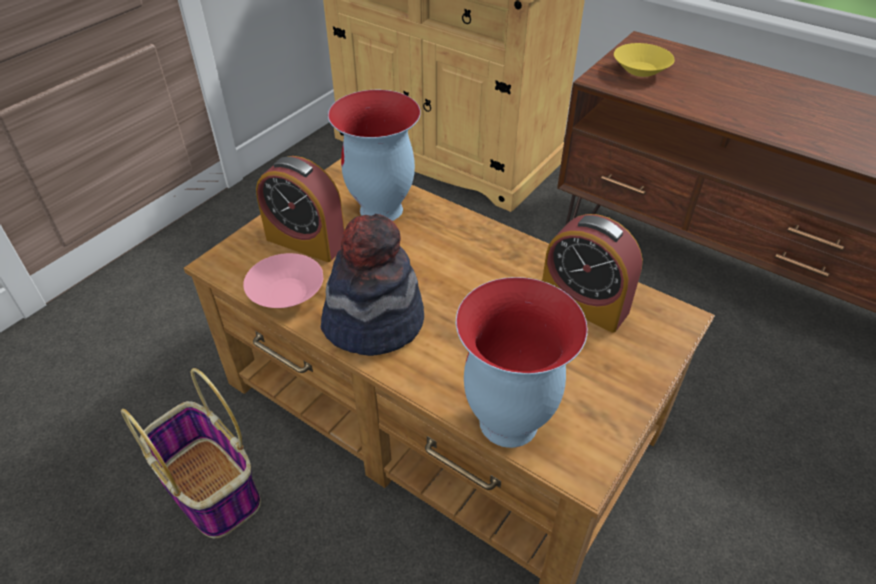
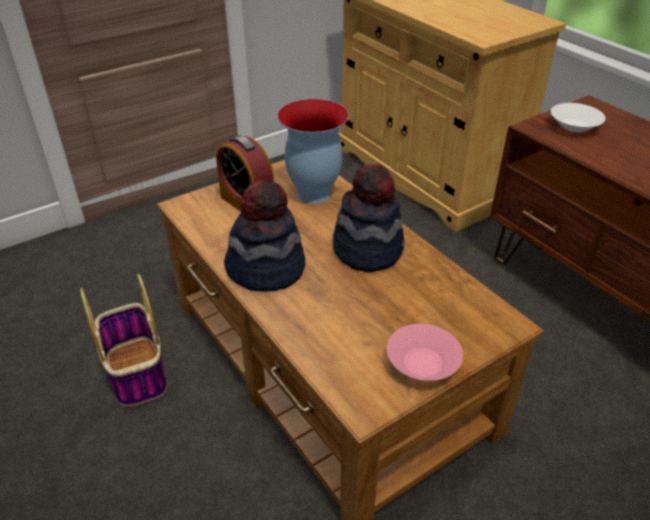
camera: 20 degrees right, 5 degrees down
pink bowl [243,253,323,308] -> pink bowl moved to [387,324,463,381]
vase [456,277,588,448] -> none
alarm clock [542,214,643,333] -> none
yellow bowl [614,43,675,77] -> white bowl [551,103,605,132]
none -> hat [333,163,405,272]

